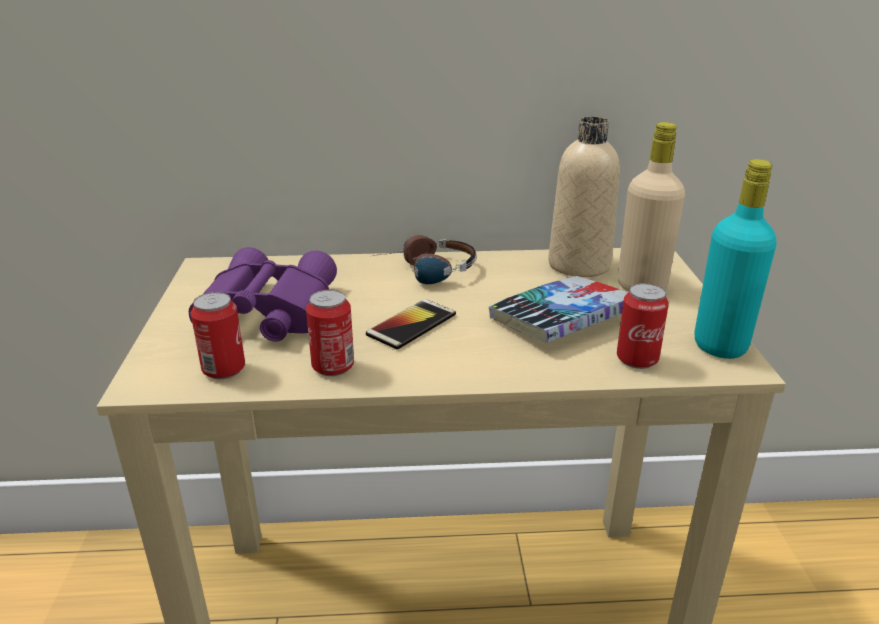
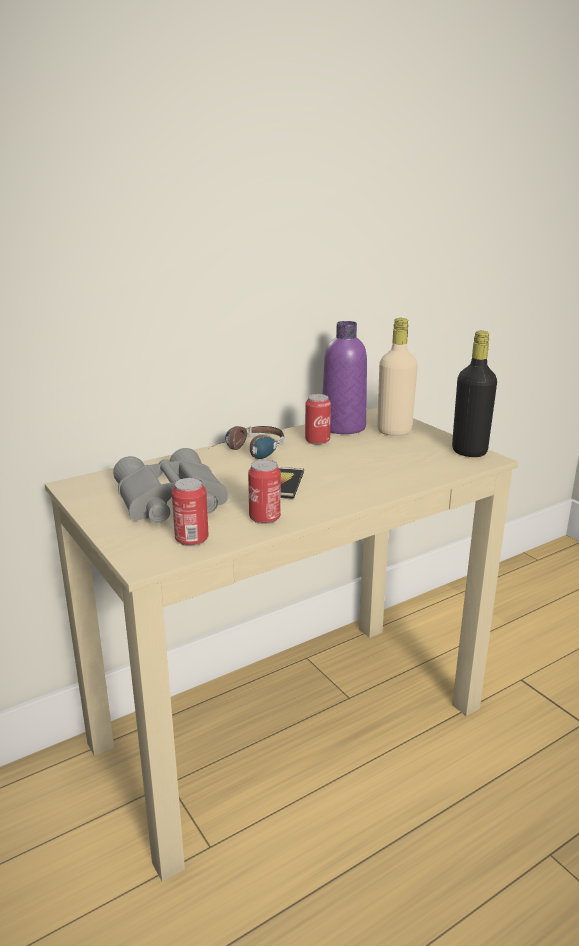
camera: 30 degrees left, 5 degrees down
purple binoculars [189,247,337,342] -> grey binoculars [113,448,228,523]
book [489,276,628,343] -> none
beige bottle [548,117,620,277] -> purple bottle [323,321,367,434]
can [617,283,669,369] -> can moved to [305,394,331,445]
turquoise bottle [695,159,776,359] -> black bottle [452,331,497,457]

